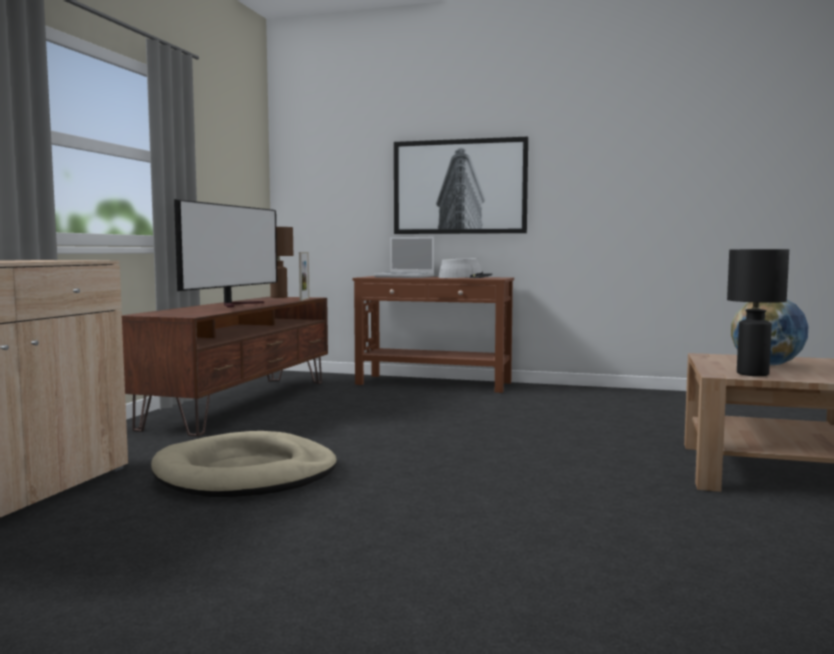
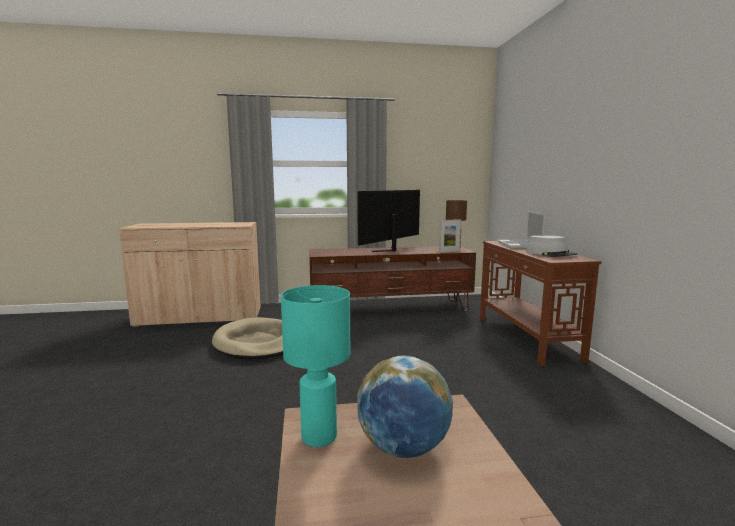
camera: 65 degrees right, 5 degrees up
television [174,199,277,308] -> television turned 135 degrees clockwise [357,190,420,252]
picture [394,137,528,234] -> none
black table lamp [727,249,789,376] -> turquoise table lamp [281,285,350,447]

